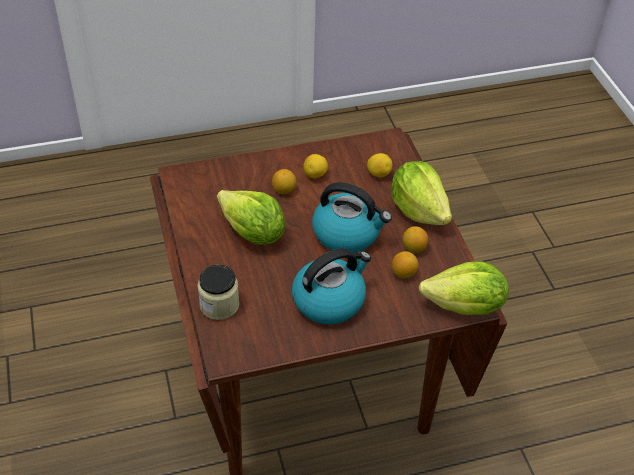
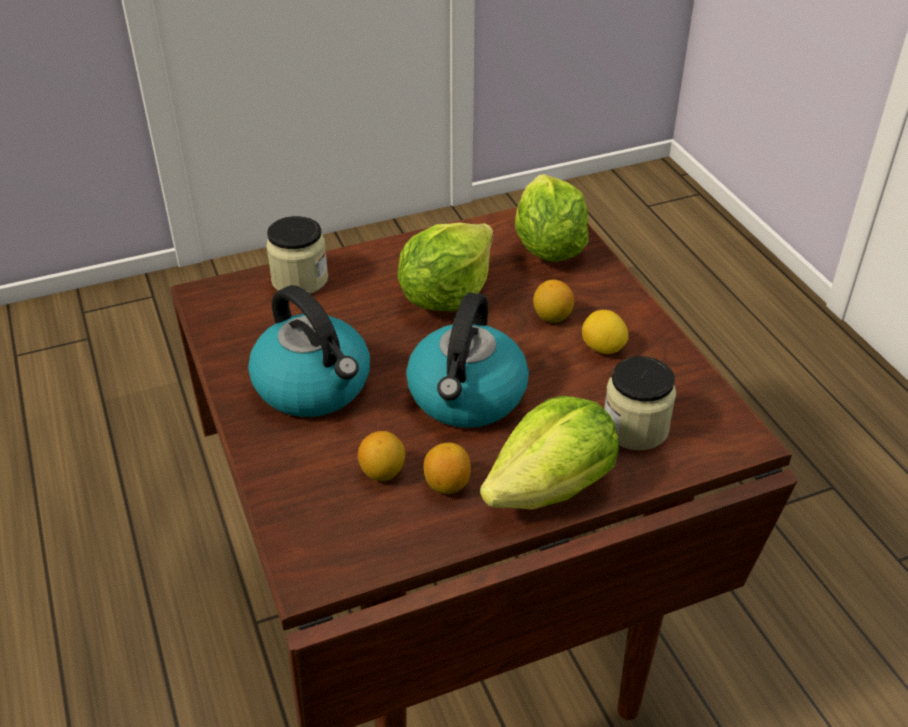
camera: 85 degrees right, 5 degrees down
lemon [367,153,392,177] -> jar [604,356,676,450]
lettuce [419,262,509,315] -> lettuce moved to [515,174,589,262]

